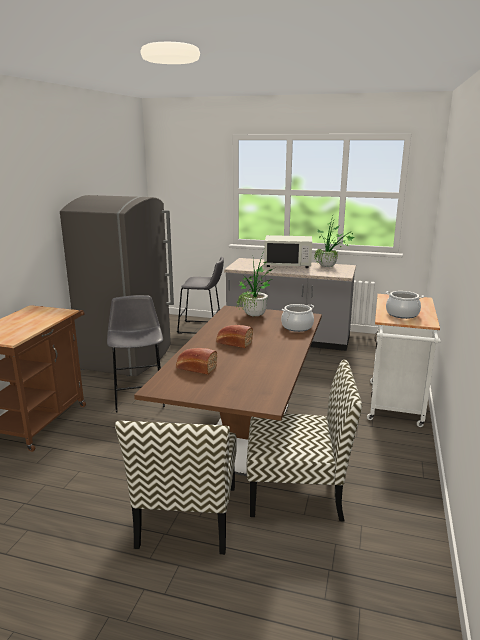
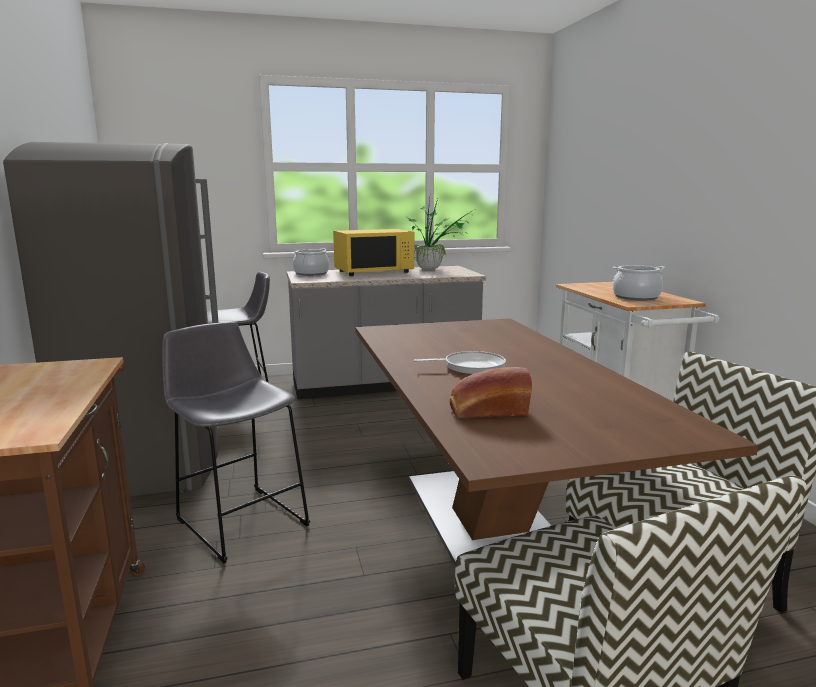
camera: 30 degrees left, 5 degrees down
bread [216,325,253,348] -> frying pan [413,351,506,375]
potted plant [237,254,276,316] -> none
white microwave [264,235,312,268] -> yellow microwave [333,229,414,276]
cooking pot [281,304,314,332] -> cooking pot moved to [293,248,329,276]

